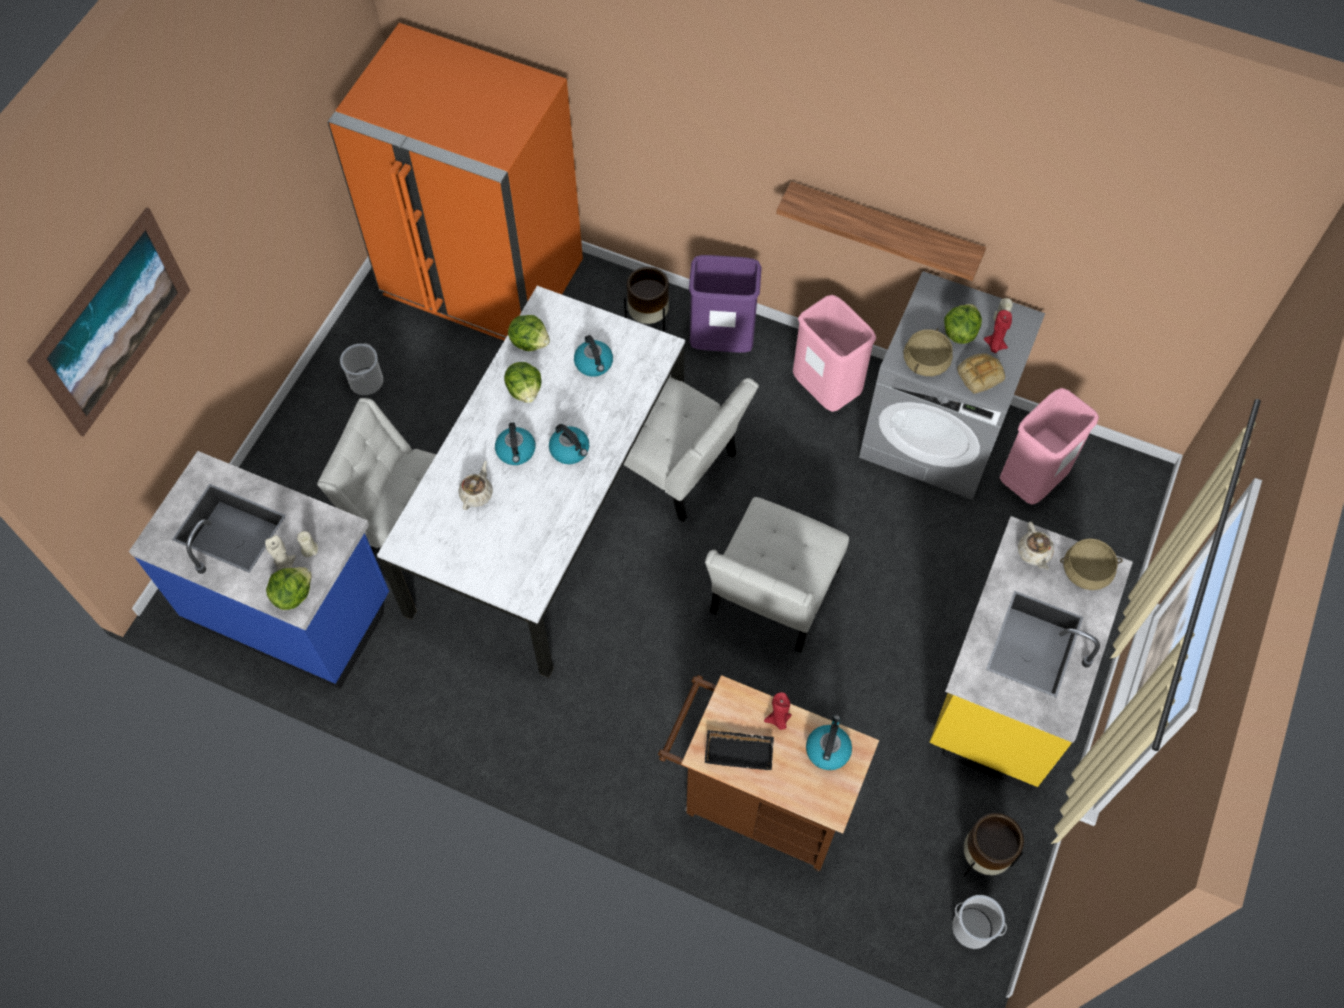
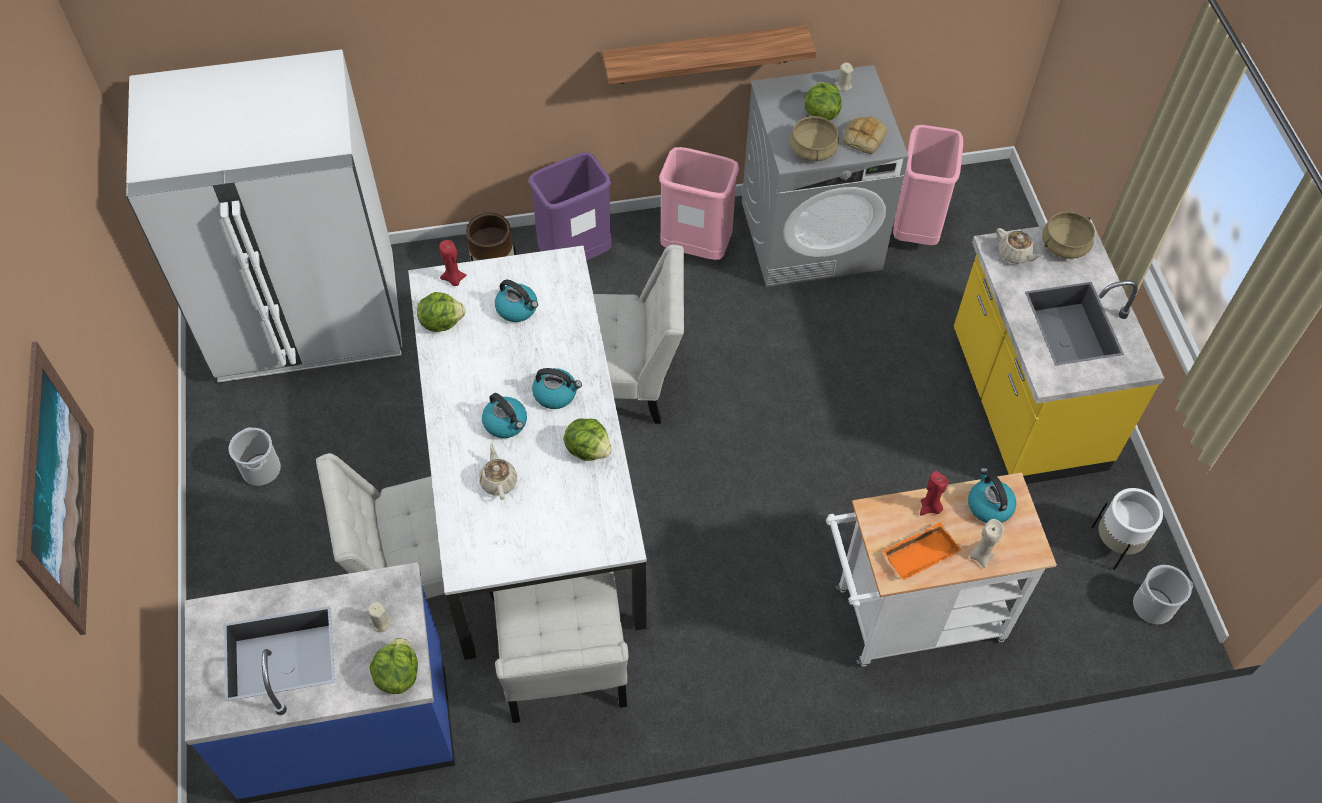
camera: 35 degrees left, 5 degrees down
beige candle [265,535,296,572] -> beige candle moved to [970,519,1004,568]
orange fridge [328,23,583,340] -> white fridge [126,49,402,382]
lettuce [504,362,542,403] -> lettuce moved to [564,419,612,461]
brown cart [658,675,879,872] -> white cart [826,473,1057,667]
white chair [705,497,849,653] -> white chair moved to [493,572,628,723]
black tray [705,730,774,770] -> orange tray [883,522,961,580]
brown planter [963,813,1024,877] -> white planter [1092,488,1163,570]
red candle [984,310,1012,353] -> red candle moved to [439,240,467,286]

